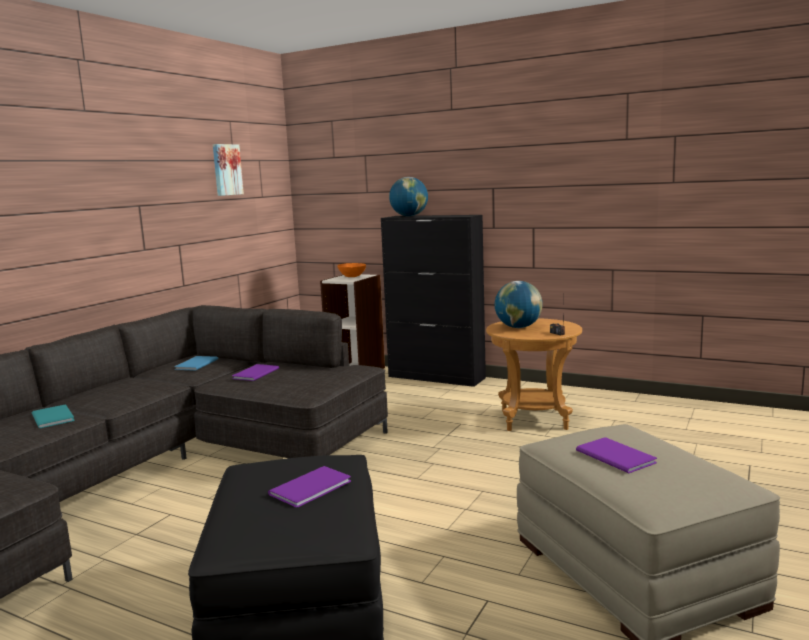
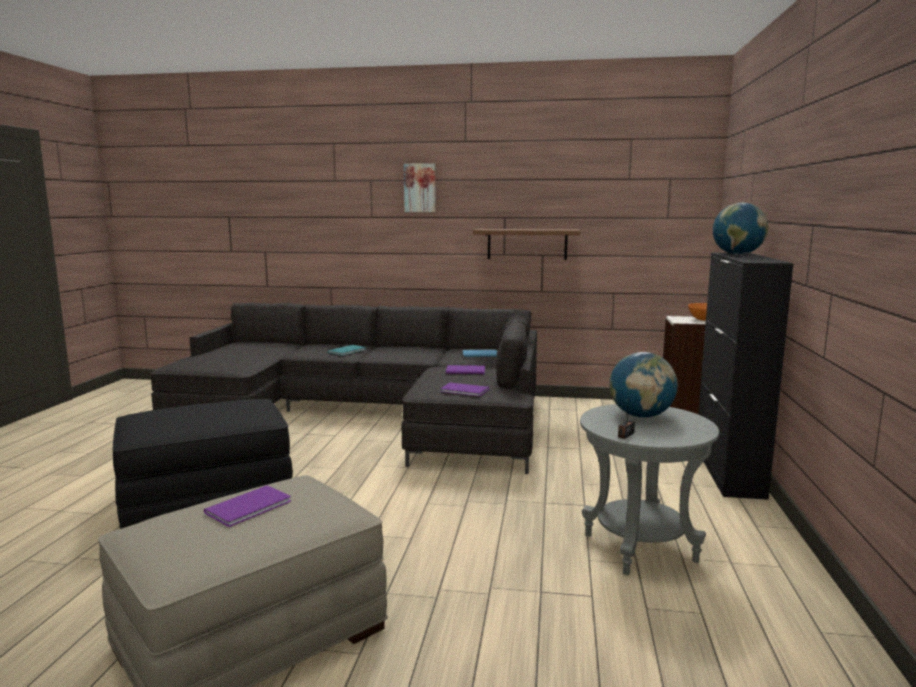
camera: 70 degrees right, 0 degrees up
picture [213,144,244,196] -> picture moved to [404,163,436,212]
purple book [268,466,351,508] -> purple book moved to [440,383,489,396]
brown side table [486,318,582,431] -> grey side table [580,404,719,575]
none -> brown shelf [473,229,580,260]

